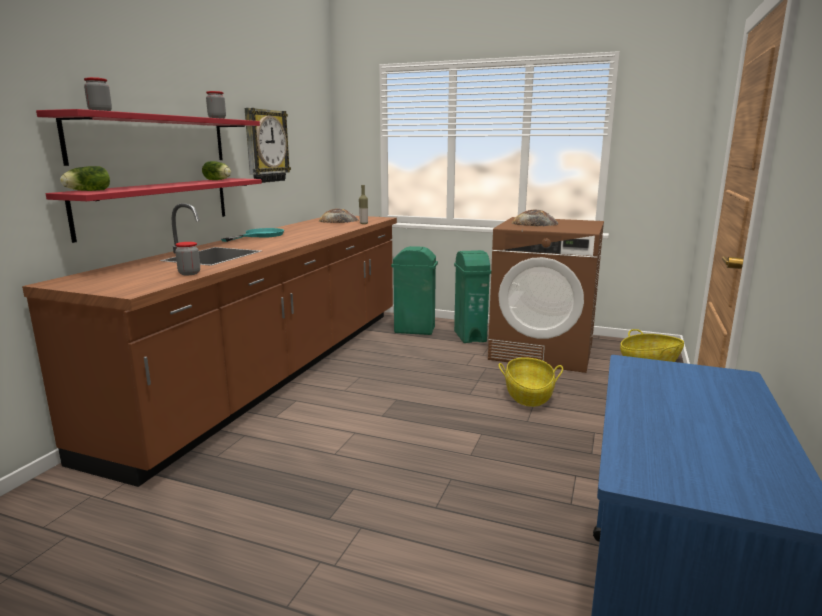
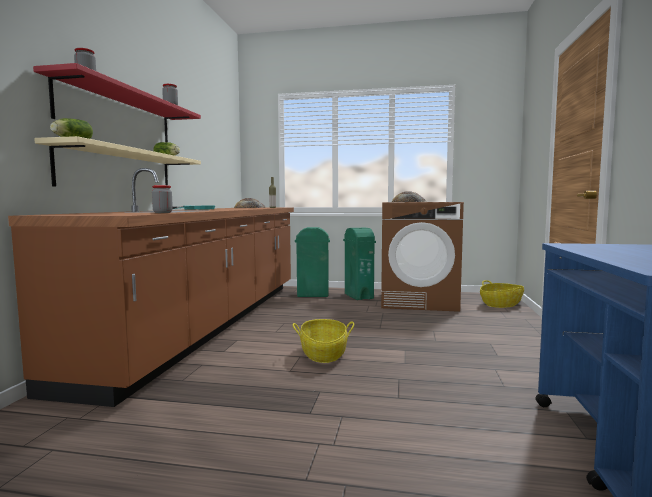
camera: 10 degrees left, 10 degrees down
red shelf [46,178,262,243] -> beige shelf [34,136,201,187]
wall clock [245,108,291,183] -> none
basket [498,357,563,407] -> basket moved to [293,319,354,363]

